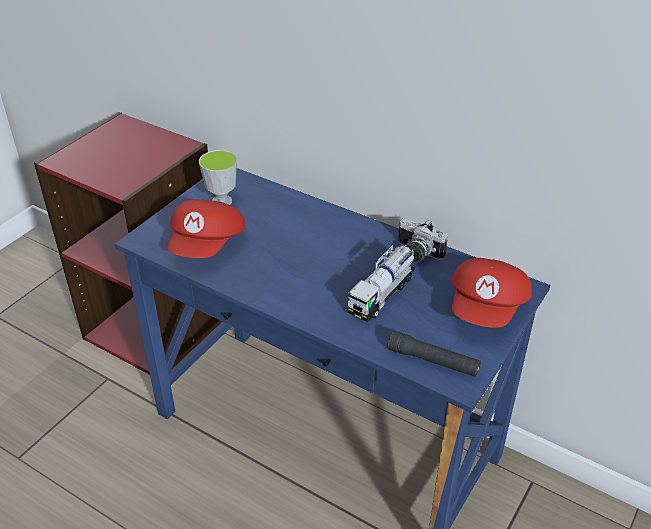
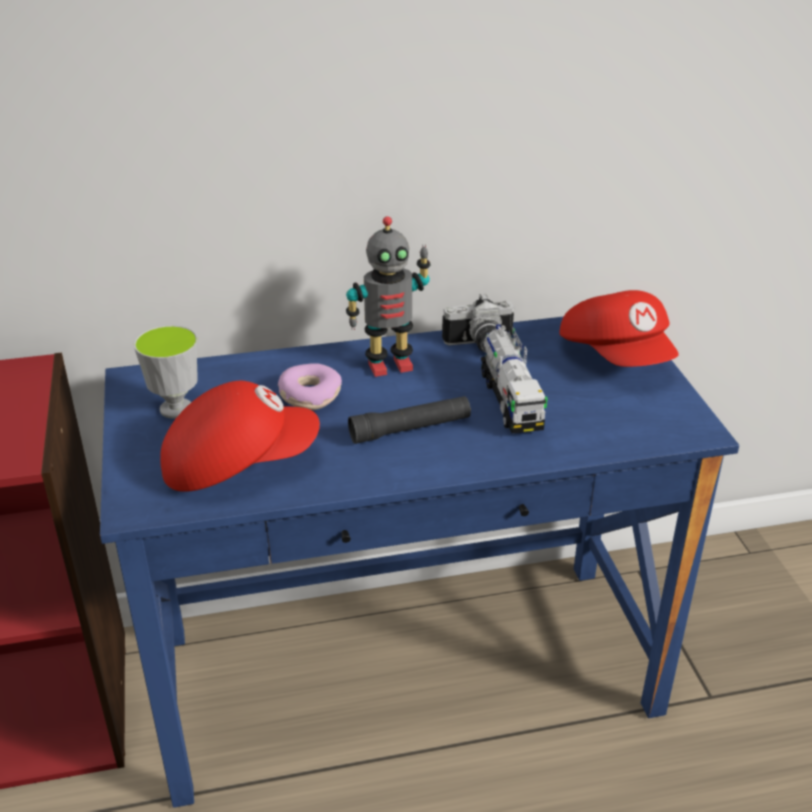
camera: 45 degrees left, 5 degrees down
red cap [167,199,246,258] -> red cap turned 75 degrees counterclockwise [160,381,320,492]
black flashlight [387,330,481,377] -> black flashlight moved to [348,396,471,444]
none -> donut [278,363,342,410]
none -> toy robot [346,216,430,377]

